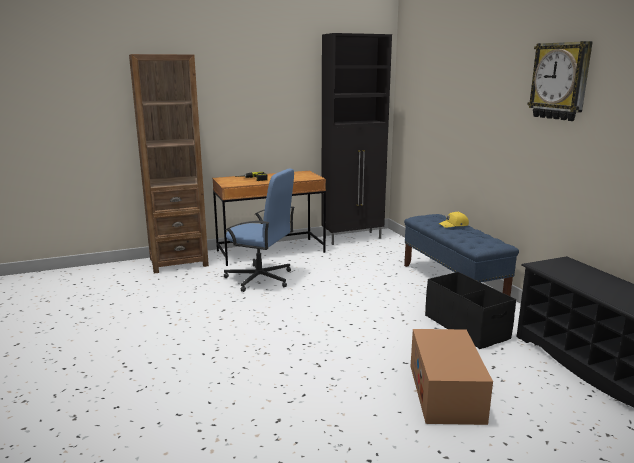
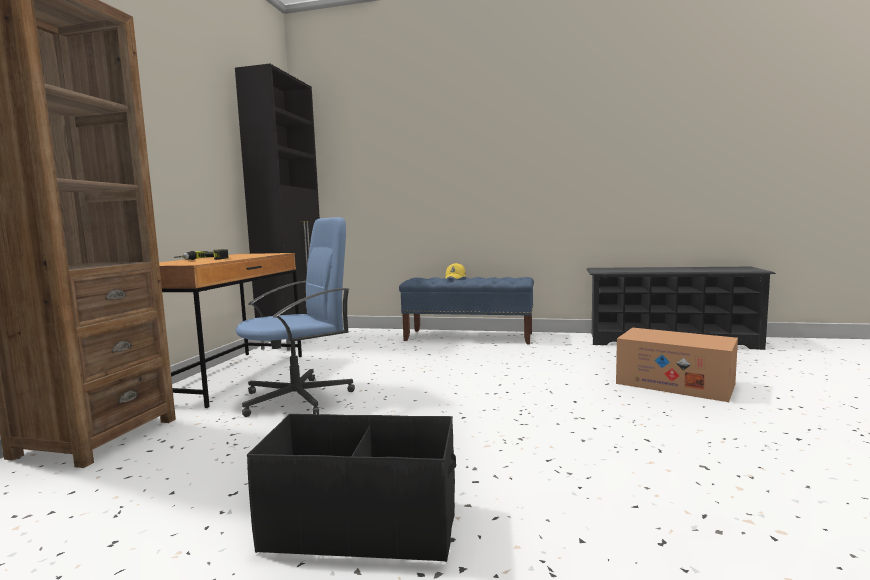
camera: 55 degrees left, 10 degrees down
black storage box [425,272,516,349] -> black storage box moved to [247,414,456,562]
wall clock [527,41,593,121] -> none

